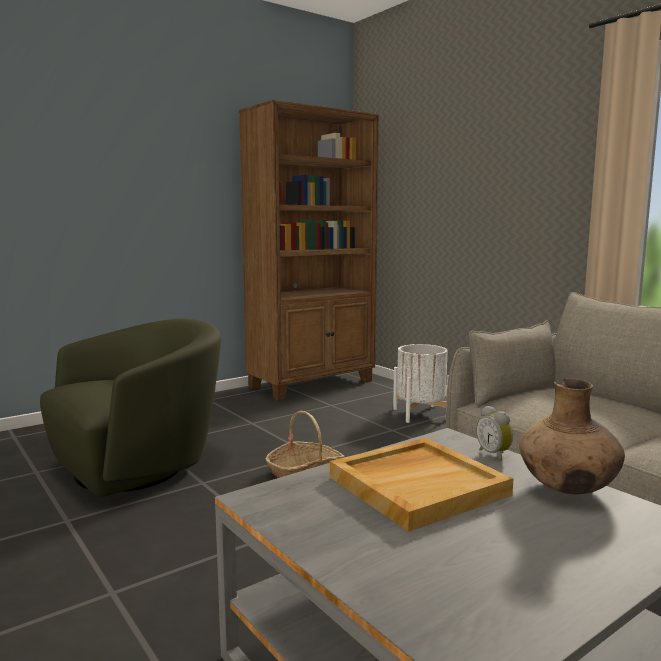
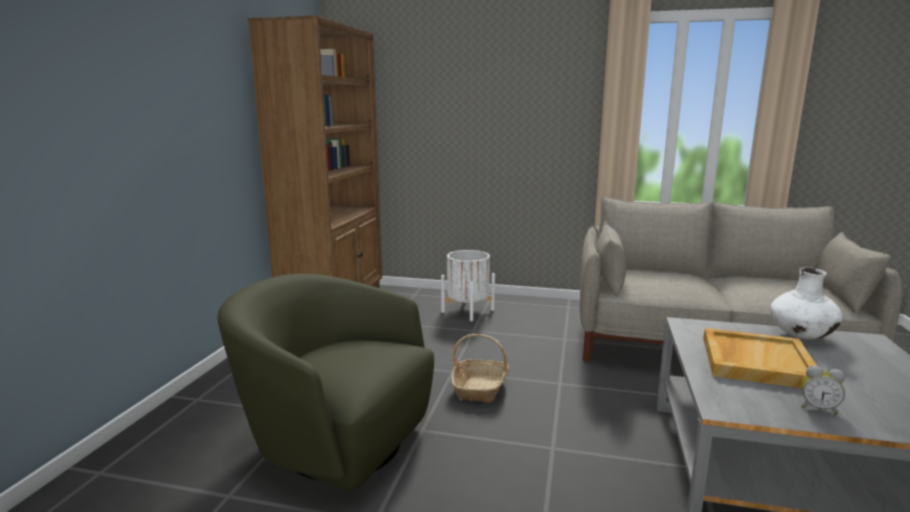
camera: 40 degrees left, 5 degrees up
green armchair [40,319,221,497] -> green armchair turned 75 degrees counterclockwise [218,274,434,490]
alarm clock [476,405,513,461] -> alarm clock moved to [801,366,845,414]
brown vase [519,378,625,494] -> white vase [771,267,842,339]

